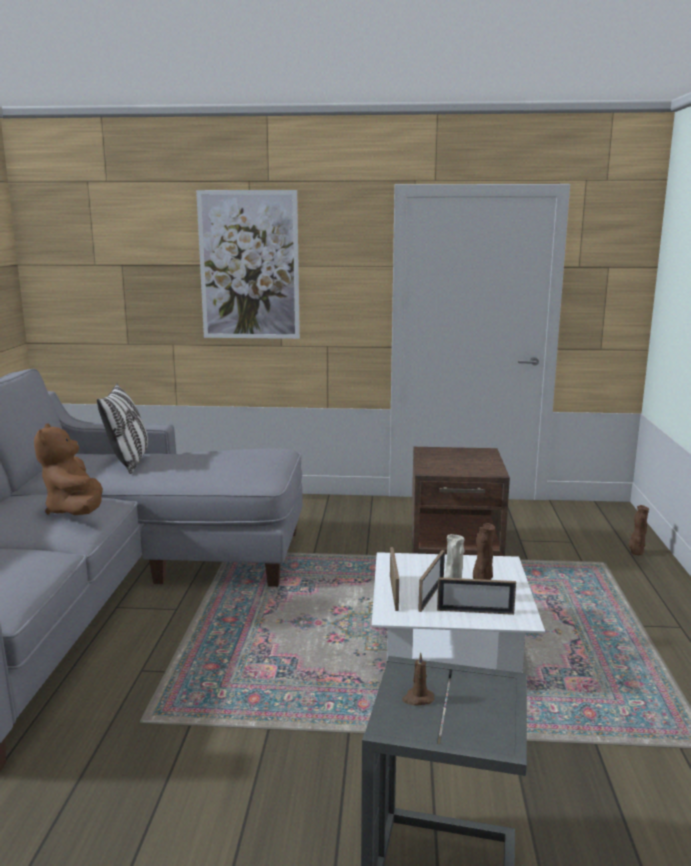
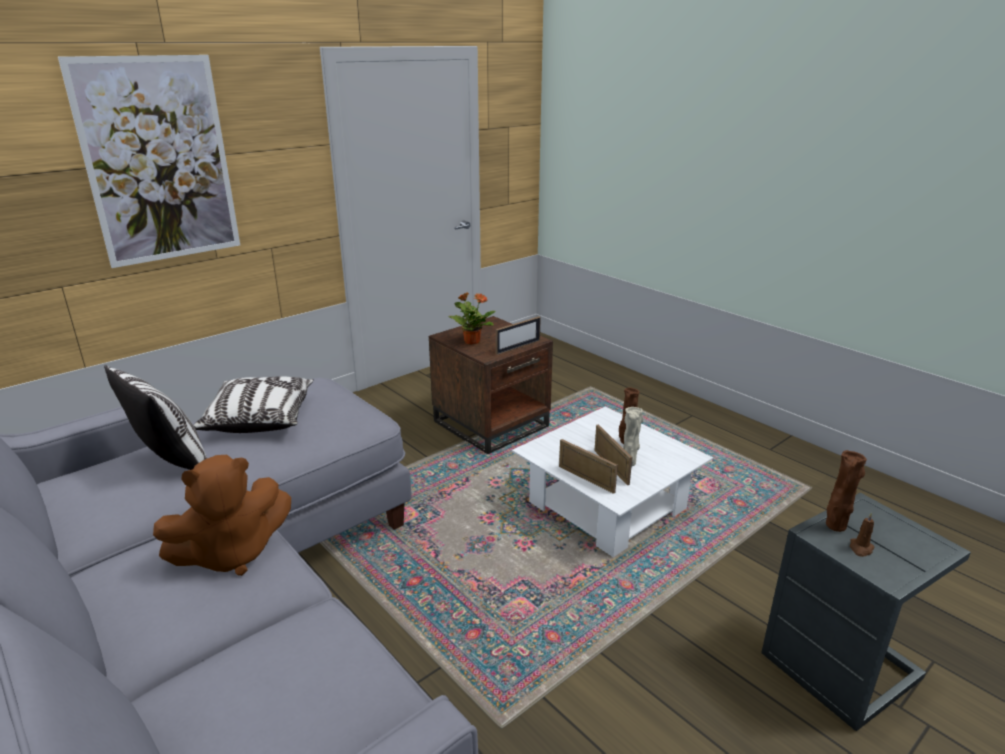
camera: 45 degrees left, 10 degrees up
brown plush toy [34,423,103,515] -> brown plush toy turned 60 degrees counterclockwise [153,455,291,576]
picture frame [437,577,516,615] -> picture frame moved to [495,317,541,355]
brown vase [629,505,649,555] -> brown vase moved to [826,450,867,532]
none -> pillow [193,376,314,433]
none -> potted plant [448,292,495,345]

